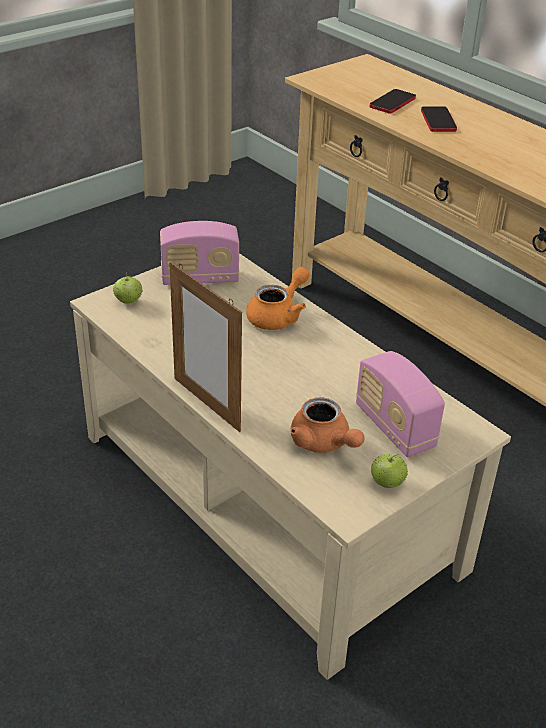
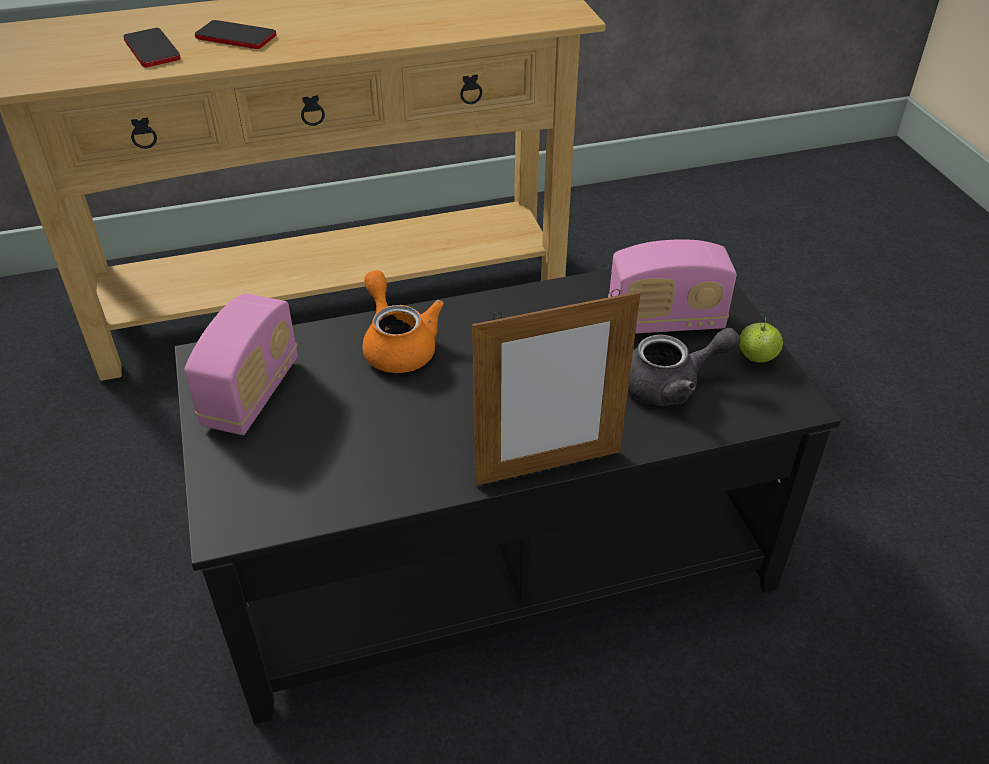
camera: 65 degrees left, 5 degrees up
beige coffee table [70,253,511,680] -> black coffee table [175,269,841,724]
apple [113,272,142,304] -> none
orange teapot [290,397,364,453] -> grey teapot [628,328,740,406]

